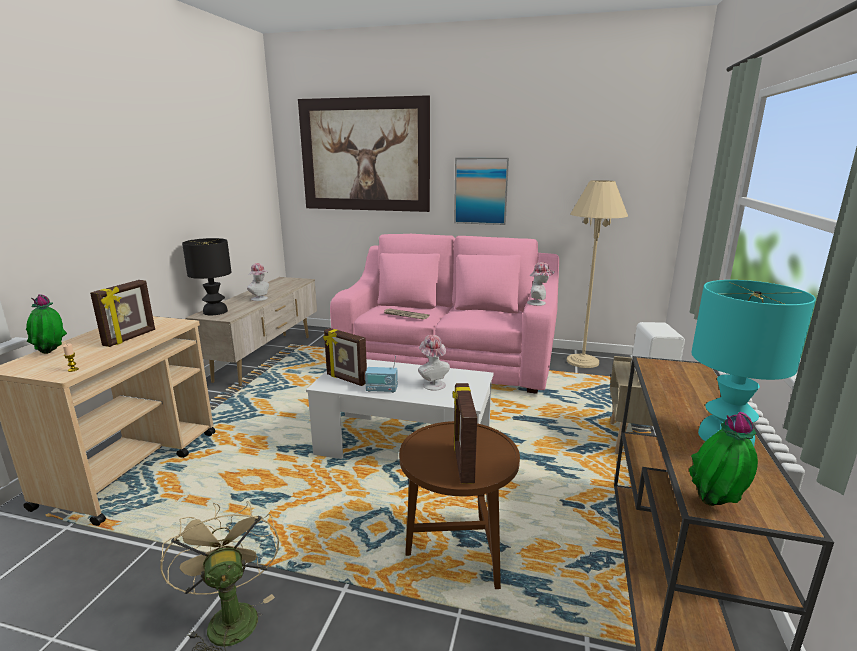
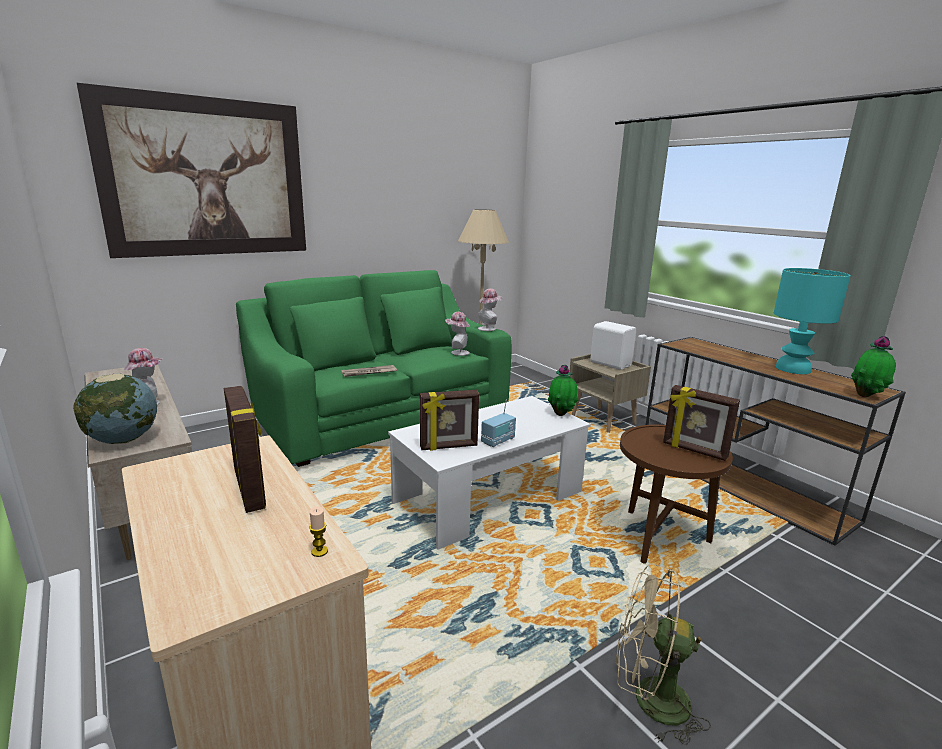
camera: 50 degrees left, 0 degrees up
potted plant [26,294,67,354] -> potted plant moved to [548,365,579,416]
black table lamp [182,238,231,315] -> globe [73,373,157,444]
pink sofa [330,234,559,394] -> green sofa [236,270,512,467]
hat [418,335,450,391] -> hat moved to [445,312,470,356]
picture [454,158,509,225] -> none

